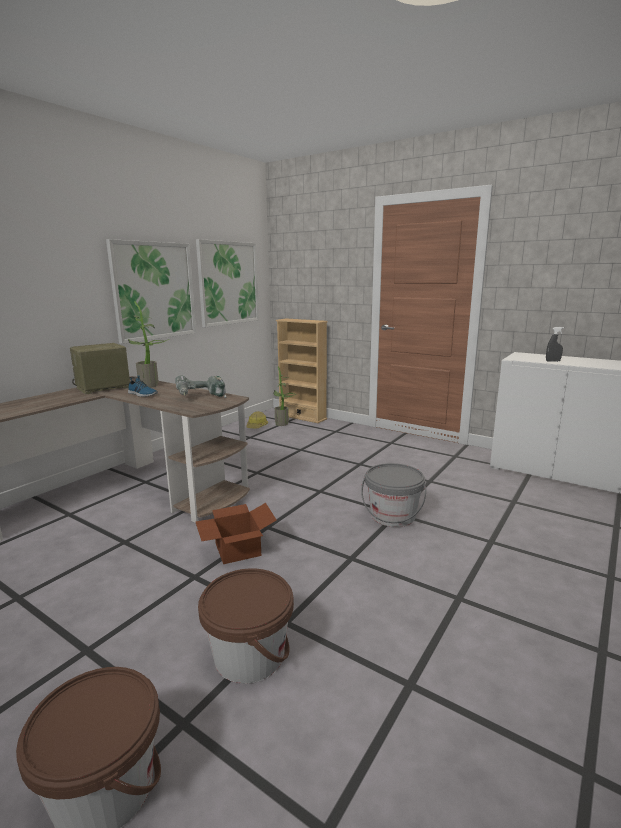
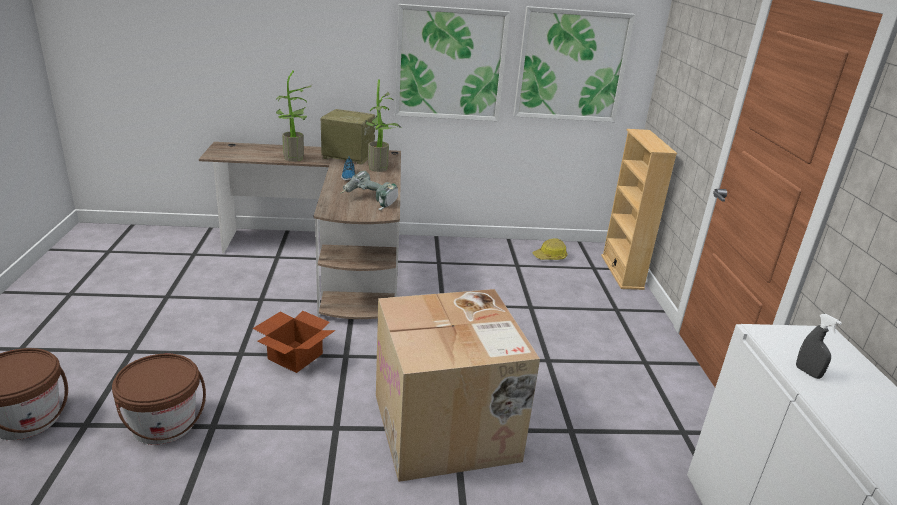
camera: 50 degrees right, 10 degrees up
potted plant [274,366,297,426] -> potted plant moved to [276,70,312,162]
grey bucket [361,463,426,527] -> cardboard box [376,289,540,482]

